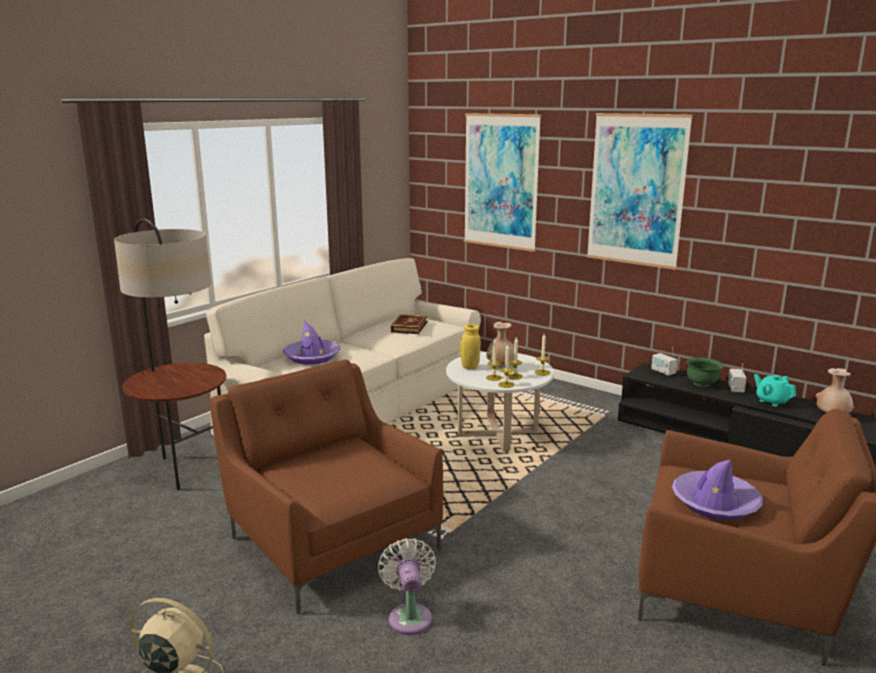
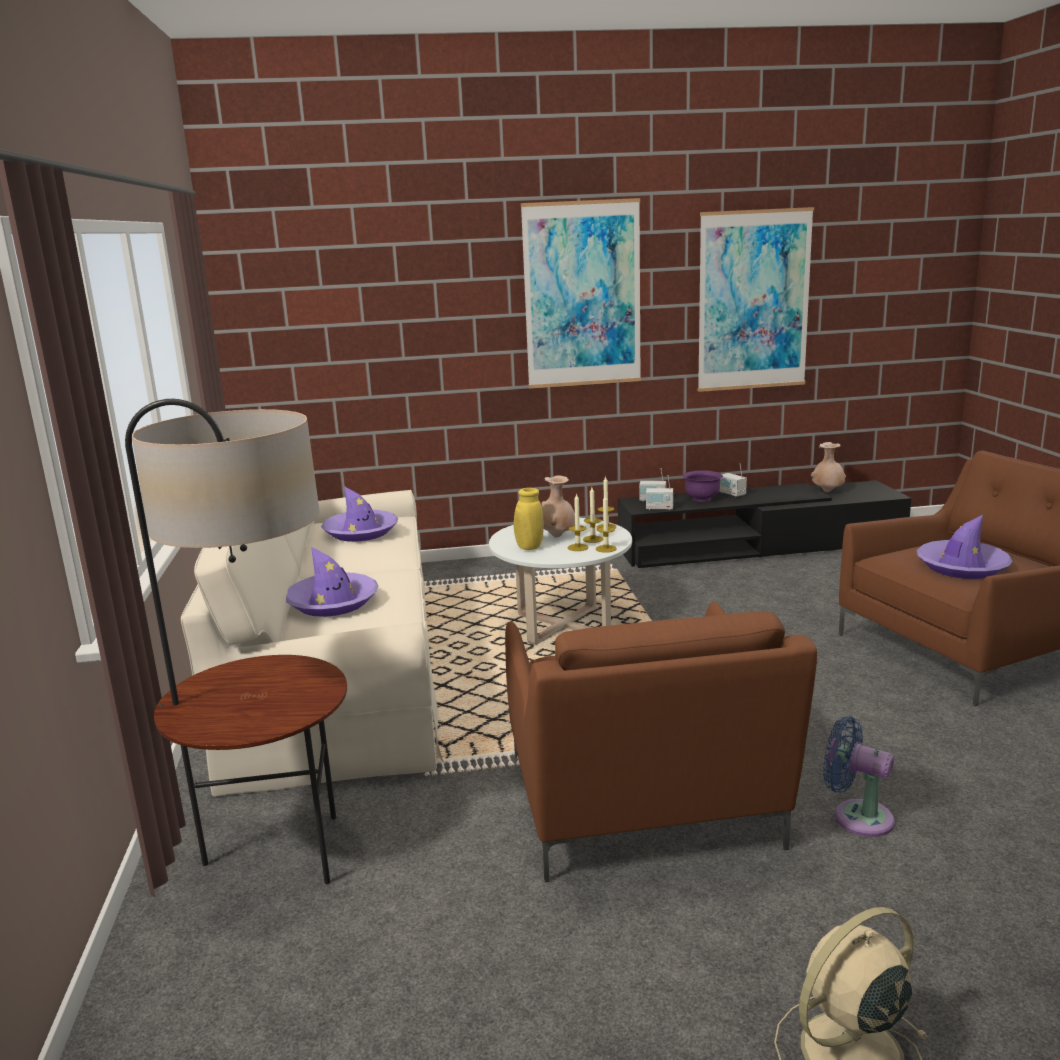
camera: 45 degrees left, 0 degrees up
brown armchair [210,359,443,614] -> brown armchair turned 105 degrees counterclockwise [505,602,817,882]
white fan [378,538,436,635] -> blue fan [823,716,895,837]
book [391,314,428,334] -> purple hat [321,486,398,541]
picture [464,113,541,252] -> picture moved to [698,207,814,392]
green bowl [686,357,724,387] -> purple bowl [683,470,723,502]
turquoise teapot [754,374,796,407] -> none
none -> radio [646,475,673,510]

